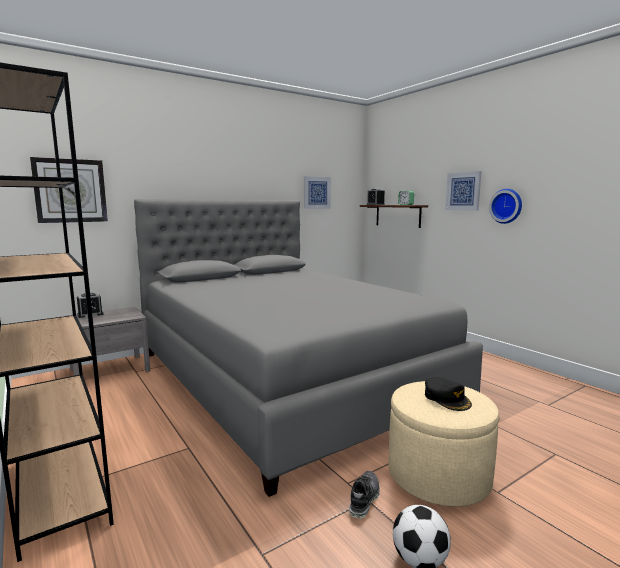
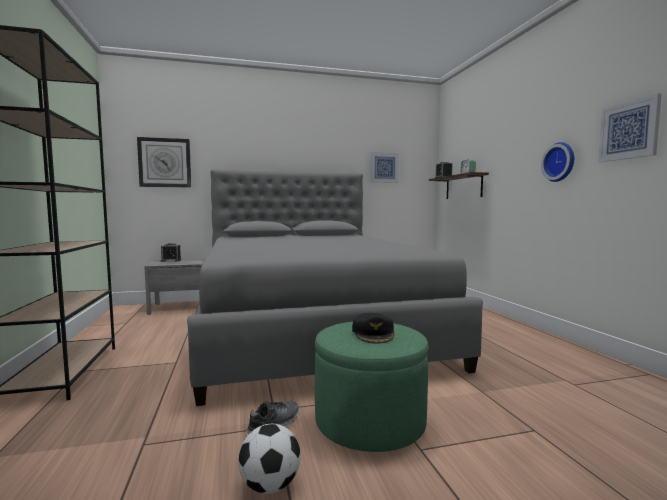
camera: 20 degrees right, 5 degrees down
beige ottoman [389,381,499,507] -> green ottoman [315,322,429,452]
picture [445,171,482,211] -> picture moved to [598,94,662,162]

